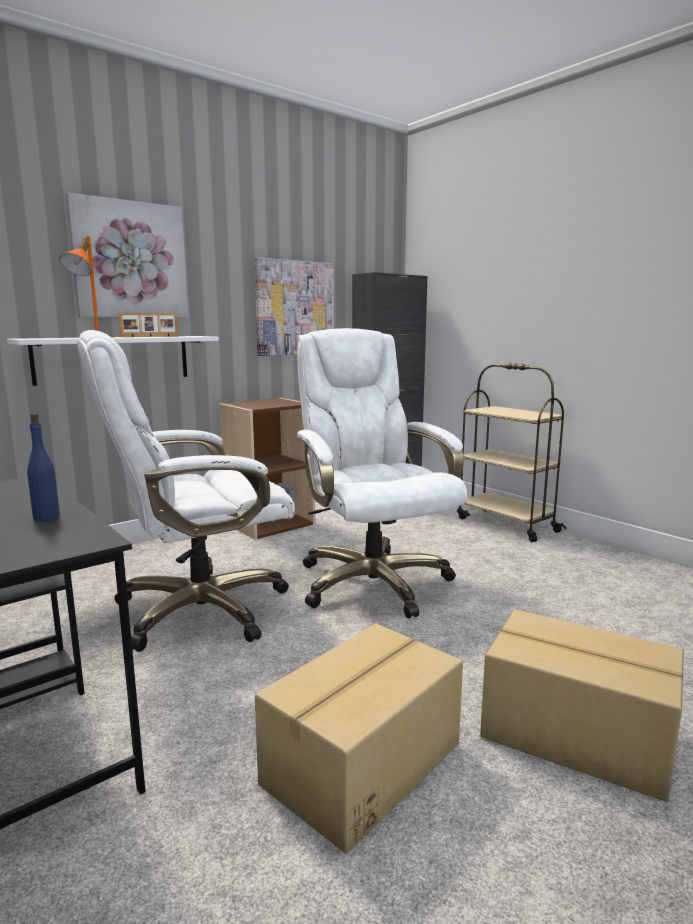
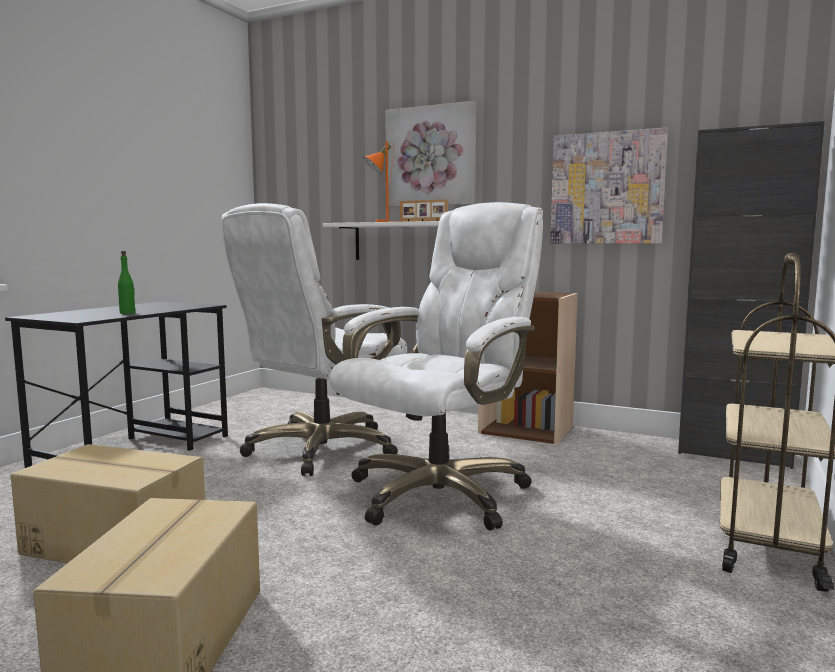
camera: 65 degrees right, 5 degrees down
blue bottle [27,413,60,521] -> green bottle [118,251,135,314]
white office chair [77,330,295,652] -> white office chair turned 90 degrees counterclockwise [221,203,407,476]

